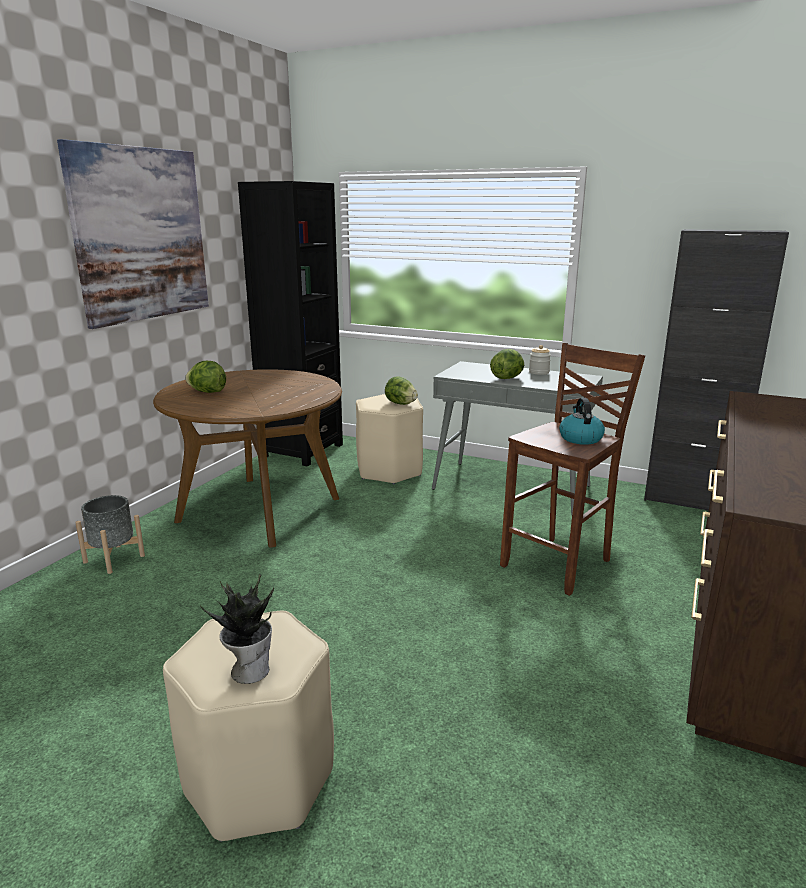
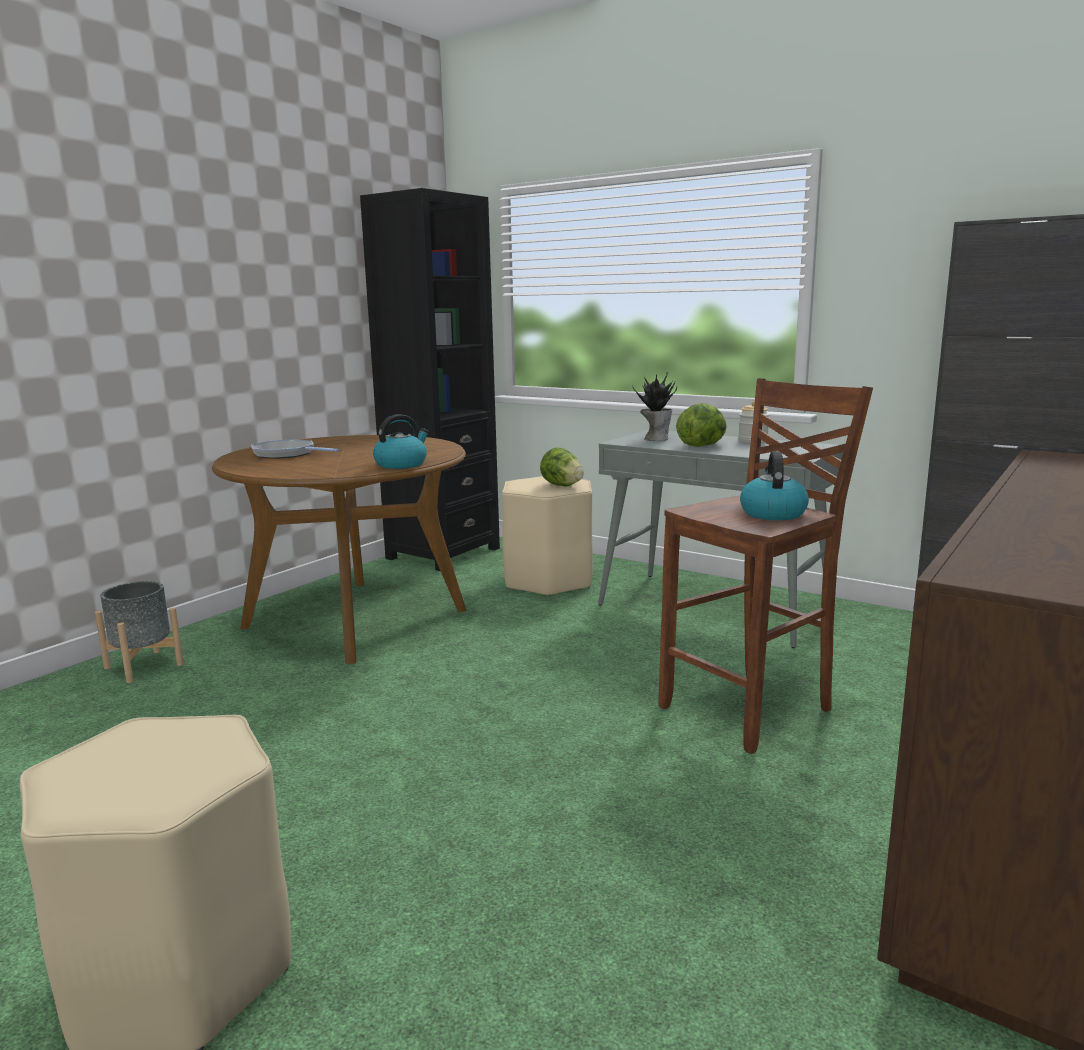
camera: 10 degrees right, 5 degrees down
picture [57,139,209,329] -> none
lettuce [185,361,226,393] -> frying pan [251,439,339,459]
potted plant [200,574,274,684] -> potted plant moved to [632,372,677,441]
none -> kettle [373,414,429,469]

